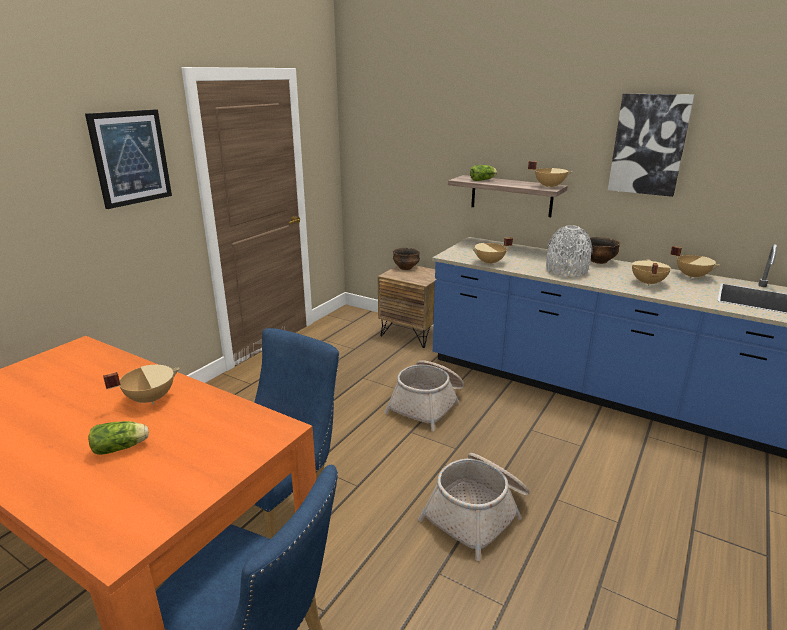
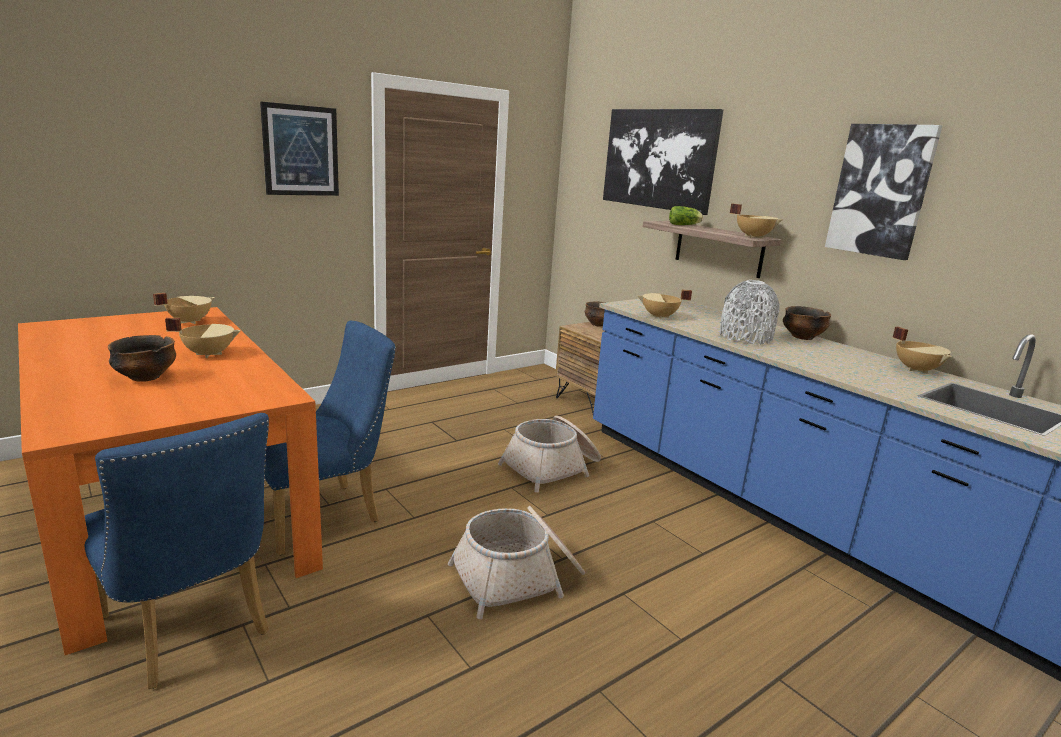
camera: 20 degrees right, 5 degrees down
lettuce [89,421,149,455] -> bowl [108,335,176,382]
beige cooking pot [632,259,671,286] -> beige cooking pot moved to [153,293,215,324]
none -> picture [603,109,723,215]

